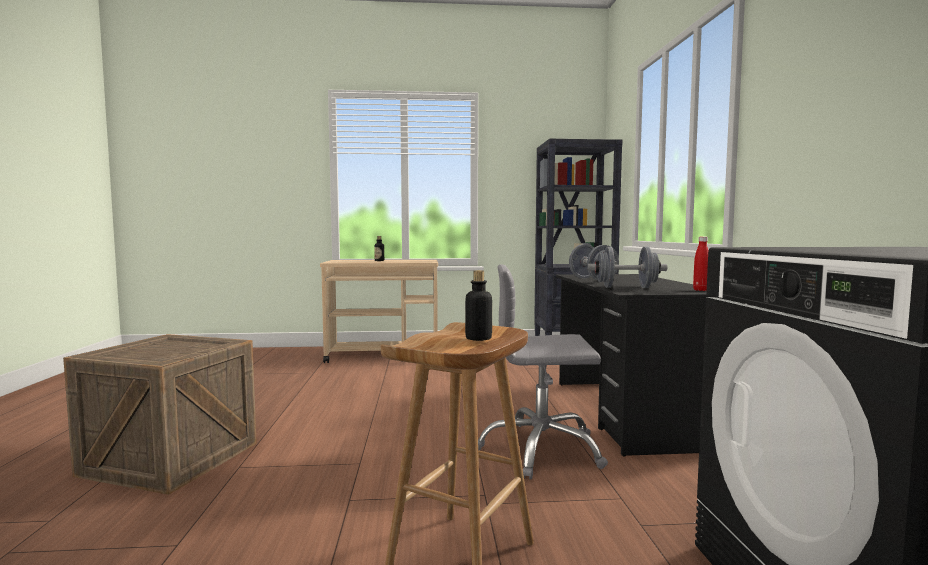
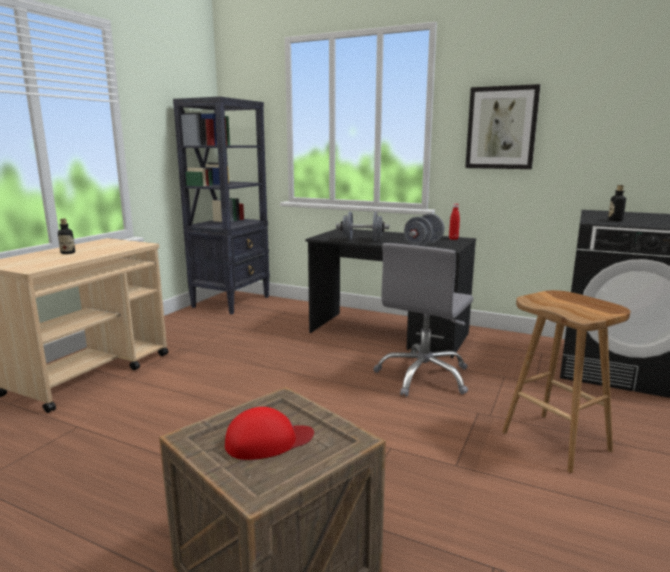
camera: 60 degrees left, 10 degrees up
bottle [465,270,492,341] -> bottle moved to [608,185,626,221]
none -> red cap [225,407,314,460]
none -> picture [465,84,540,169]

